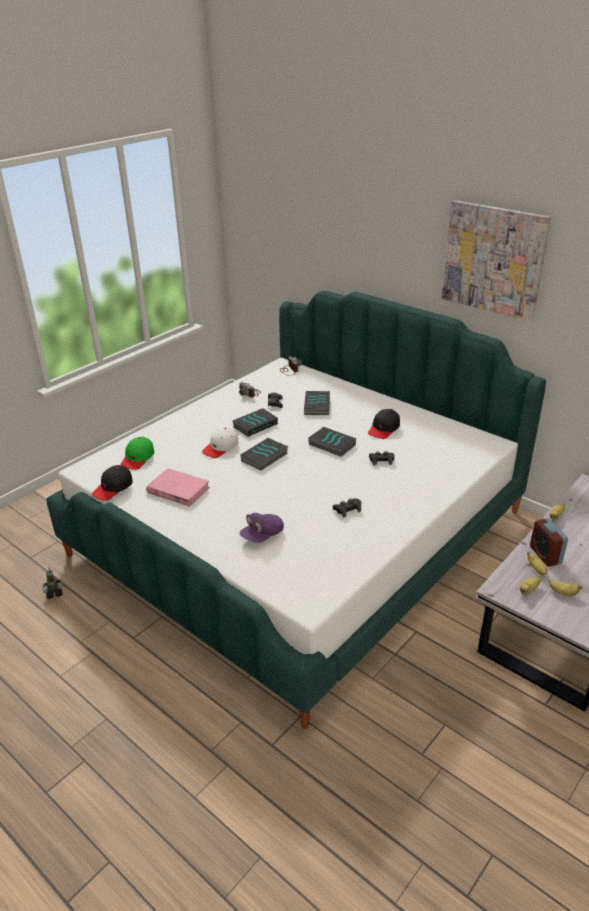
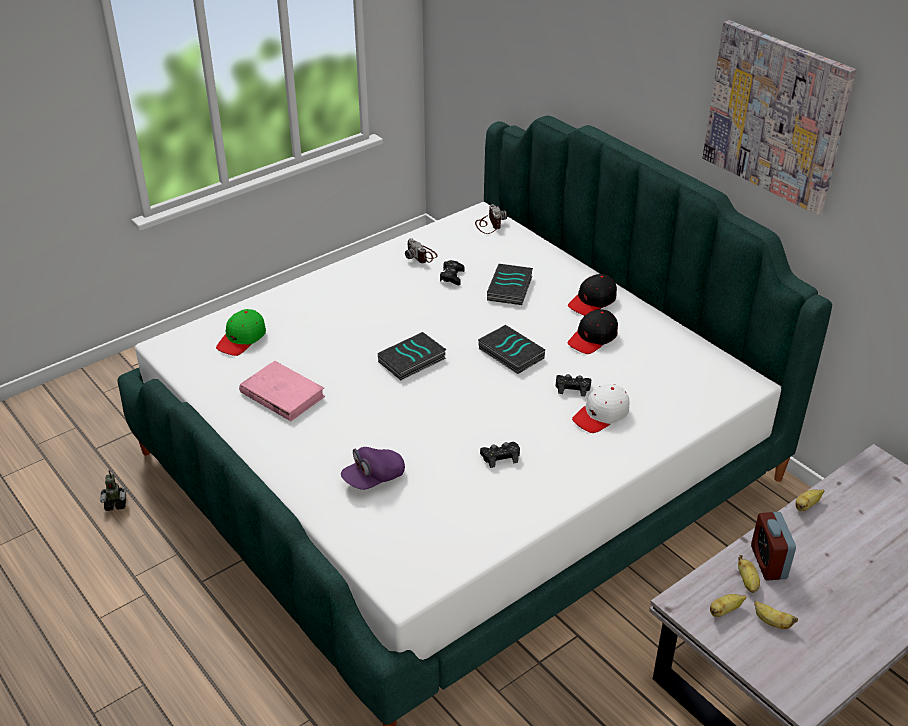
camera: 10 degrees right, 5 degrees up
black cap [92,465,133,501] -> black cap moved to [568,274,617,316]
white cap [202,427,239,458] -> white cap moved to [572,384,629,433]
book [232,408,278,437] -> none

